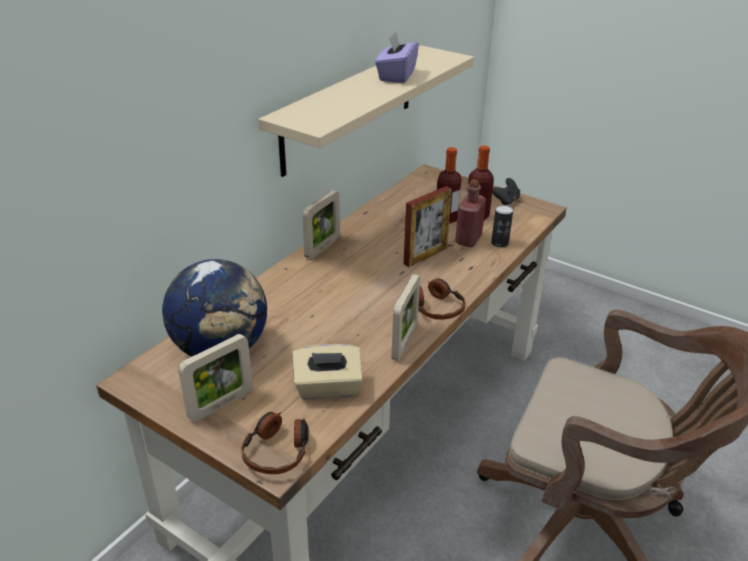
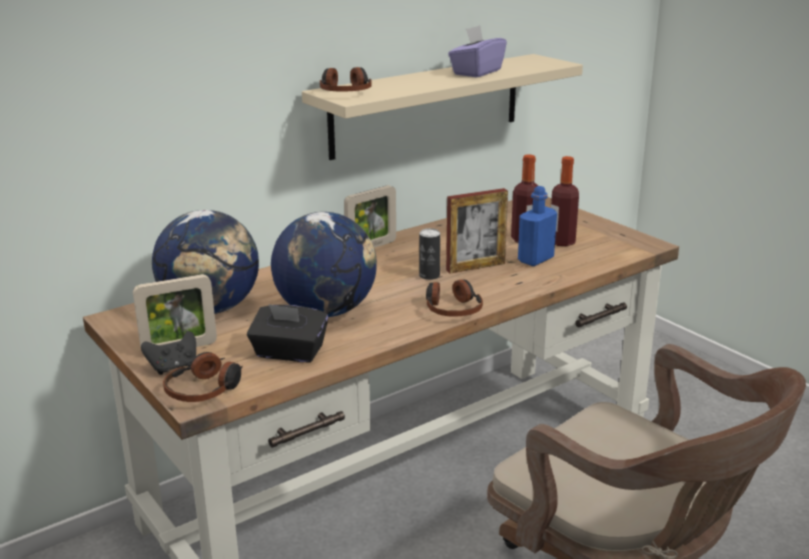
camera: 20 degrees right, 10 degrees down
beige tissue box [292,344,363,400] -> black tissue box [247,304,328,362]
picture frame [392,274,420,361] -> none
red bottle [455,179,486,247] -> blue bottle [518,186,557,266]
can [491,205,513,247] -> can moved to [419,228,440,280]
black game controller [492,178,520,205] -> black game controller moved to [141,331,196,375]
none -> globe [271,212,377,317]
none -> headphones [320,67,372,92]

